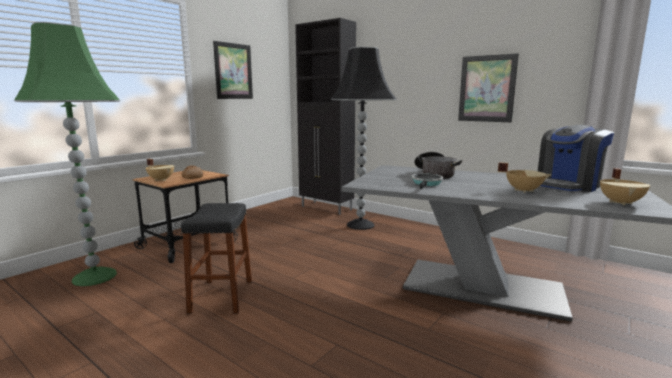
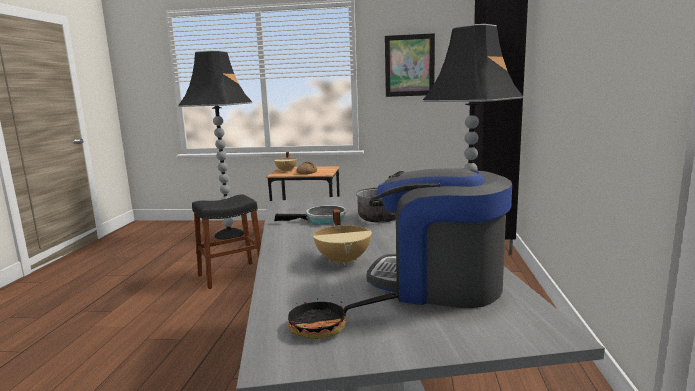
camera: 60 degrees right, 0 degrees up
green floor lamp [14,22,120,286] -> black floor lamp [178,50,252,240]
picture [458,53,519,122] -> none
beige cooking pot [600,168,650,205] -> frying pan [288,289,399,339]

